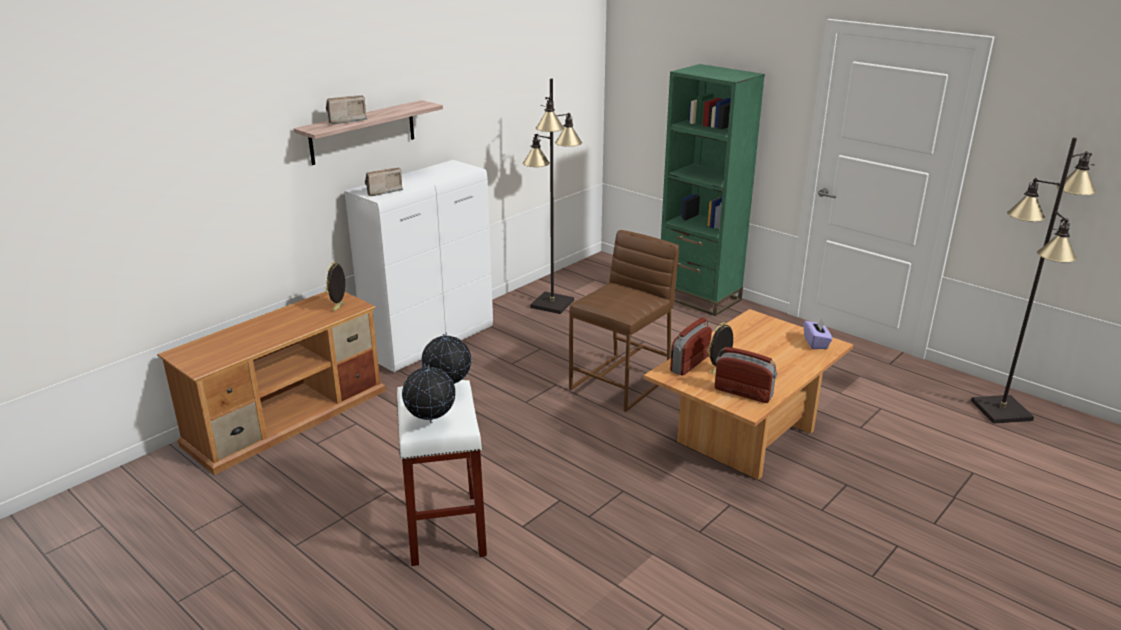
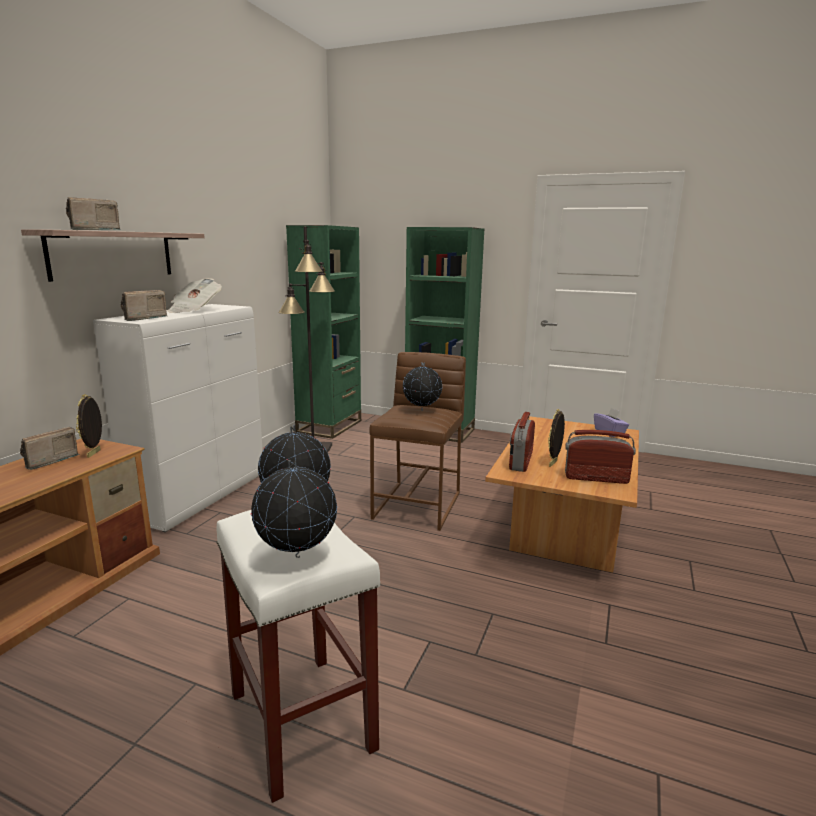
camera: 20 degrees left, 10 degrees down
black floor lamp [971,137,1097,424] -> none
none -> radio [20,427,80,470]
none -> newspaper [168,278,222,313]
none -> green bookcase [286,225,361,439]
none -> globe [403,362,442,411]

